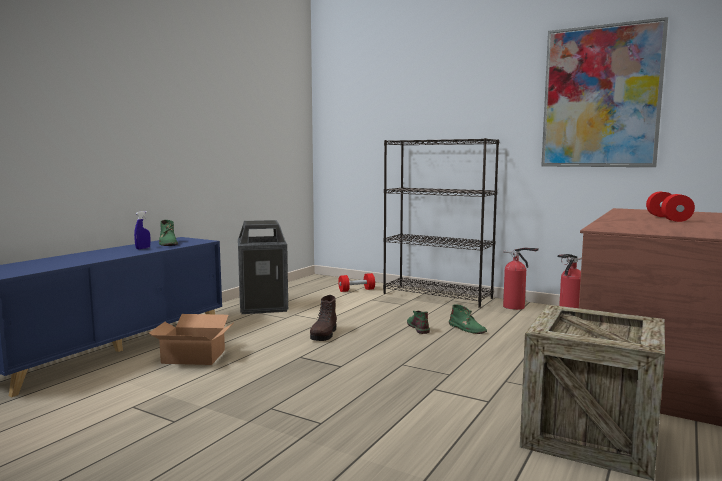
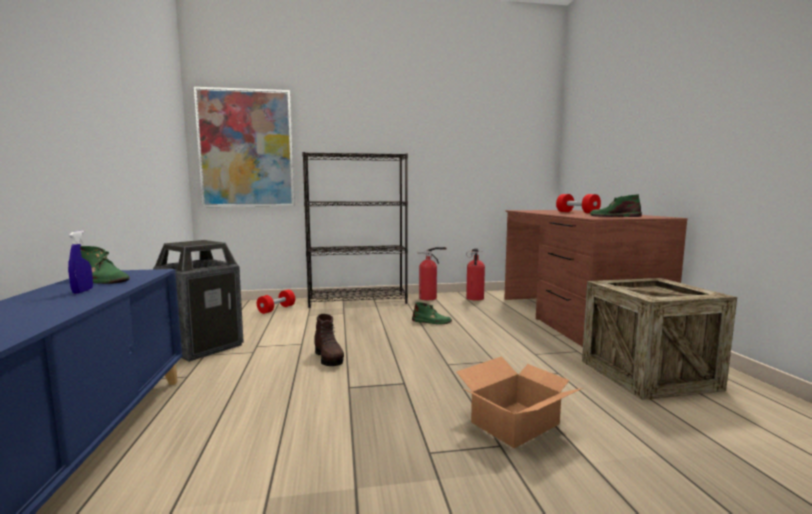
camera: 40 degrees left, 0 degrees up
cardboard box [149,314,233,365] -> cardboard box moved to [456,356,583,448]
green boot [407,311,430,334] -> green boot moved to [590,194,642,217]
picture [541,17,668,167] -> picture moved to [194,87,295,207]

